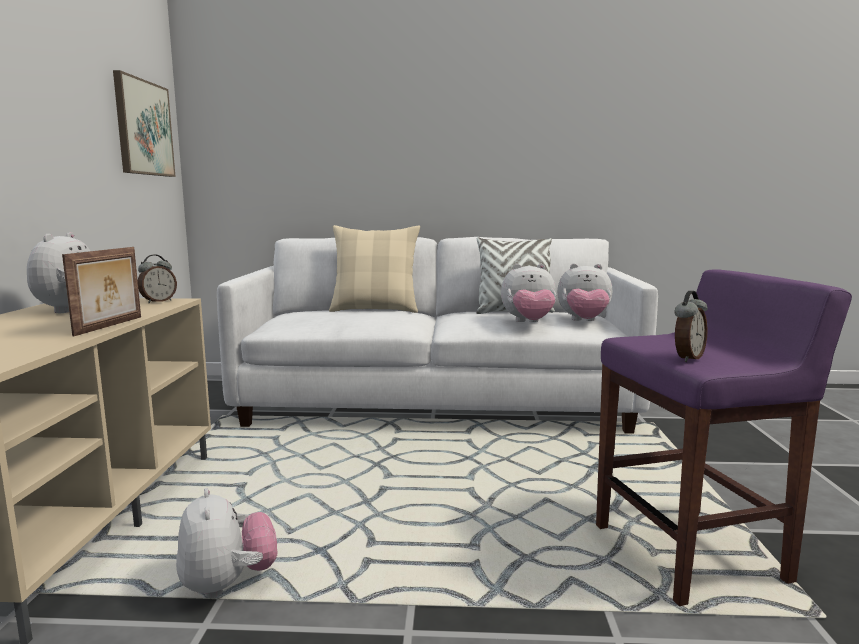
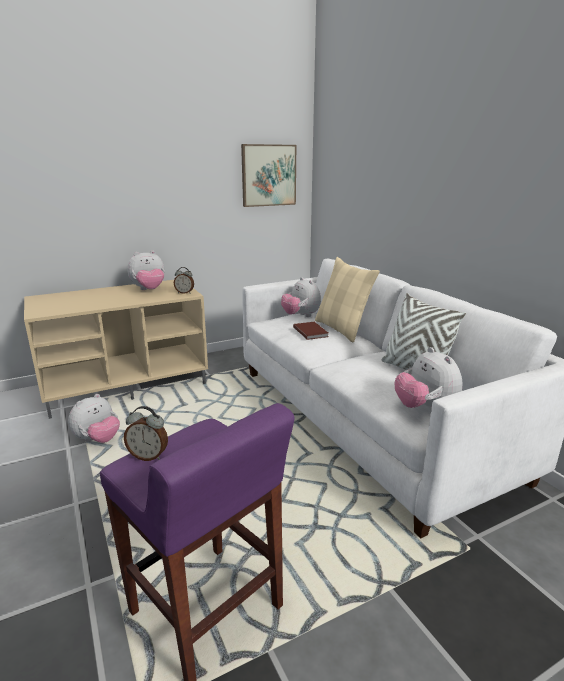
camera: 60 degrees right, 10 degrees up
picture frame [62,247,141,336] -> none
plush toy [501,264,556,322] -> plush toy moved to [281,277,321,317]
none -> brown book [293,322,328,340]

